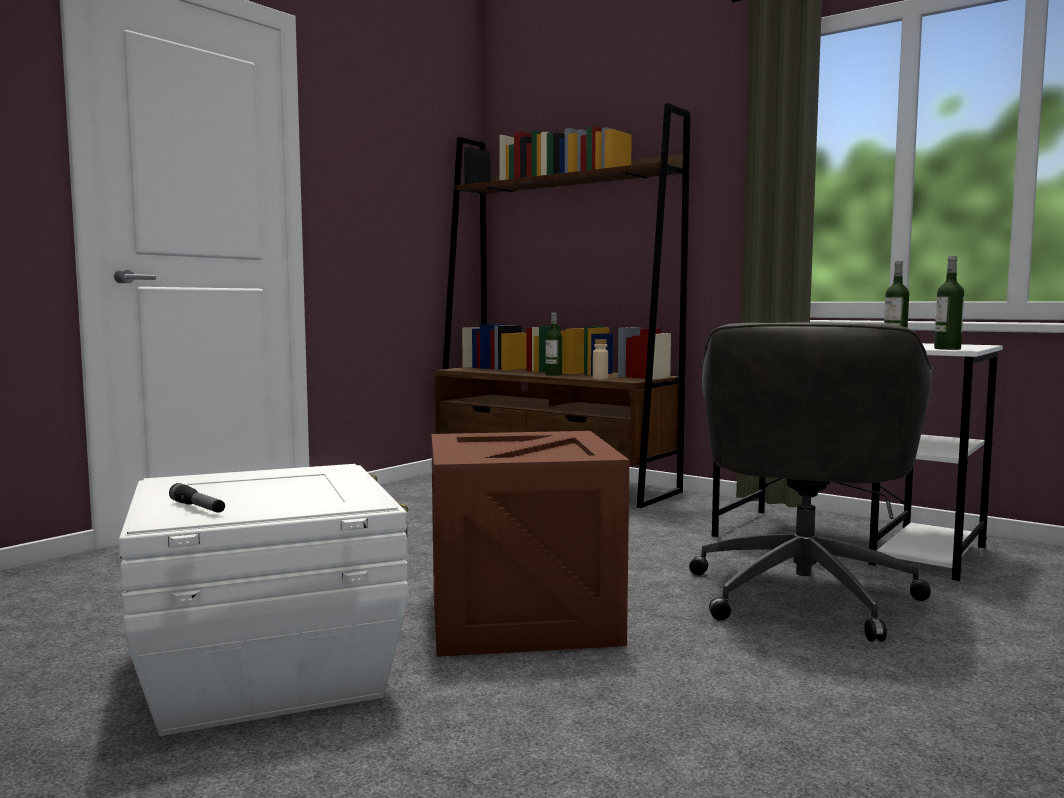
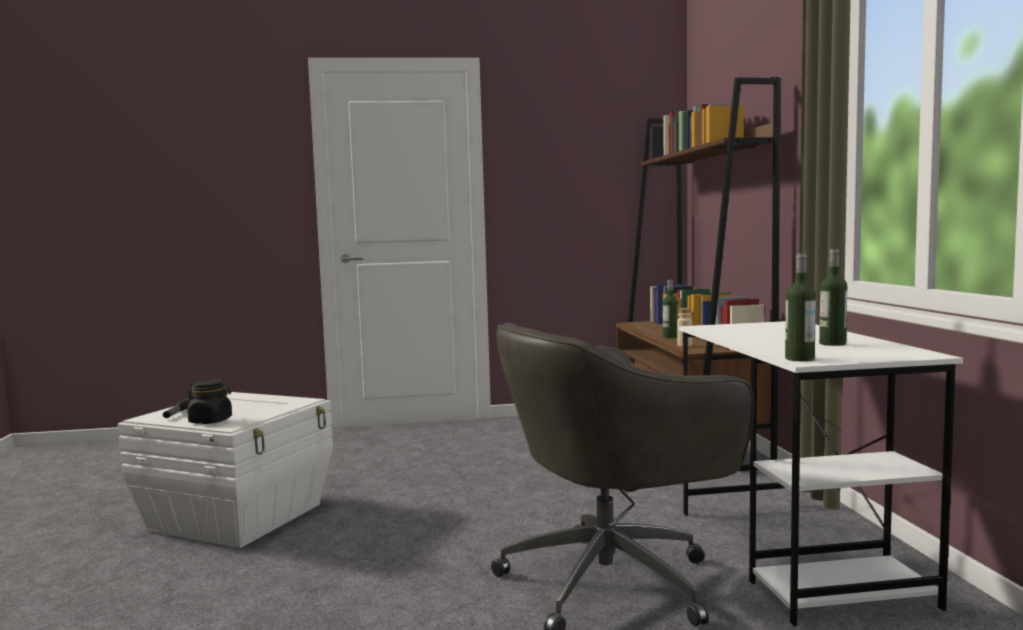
camera: 45 degrees right, 0 degrees up
crate [431,431,629,657] -> none
none -> black jar [187,380,232,424]

